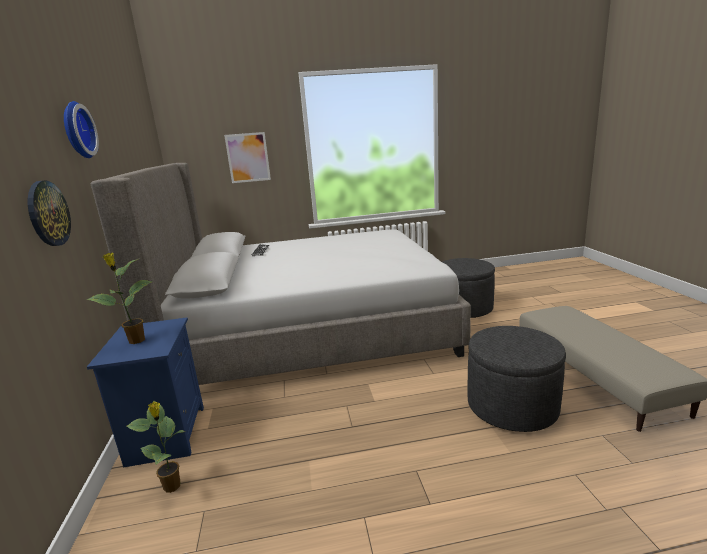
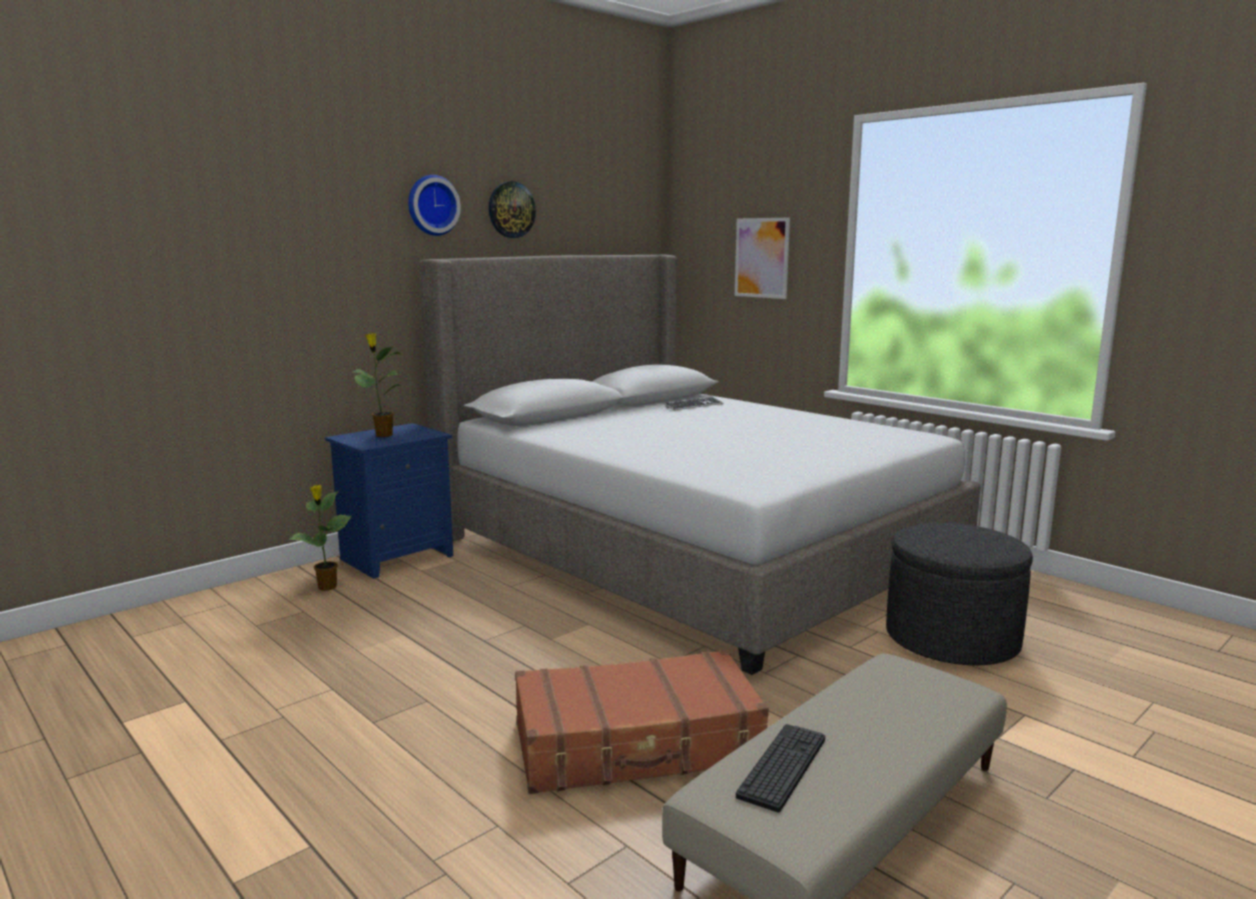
camera: 55 degrees right, 5 degrees down
wall clock [28,180,71,246] -> wall clock moved to [489,181,536,238]
grey ottoman [468,326,566,432] -> brown suitcase [515,650,769,794]
none -> keyboard [736,724,825,812]

